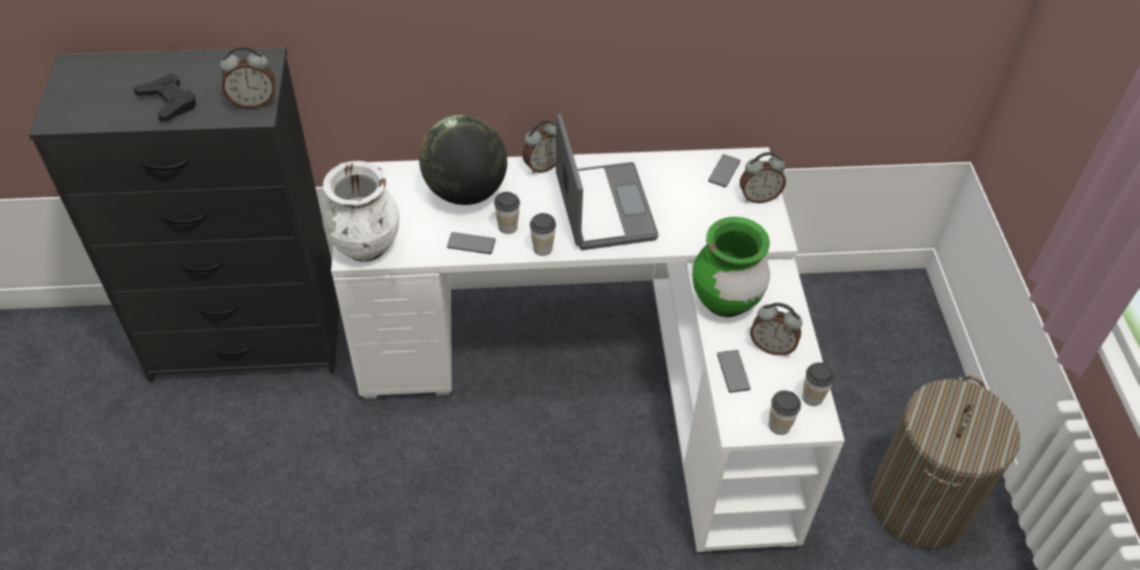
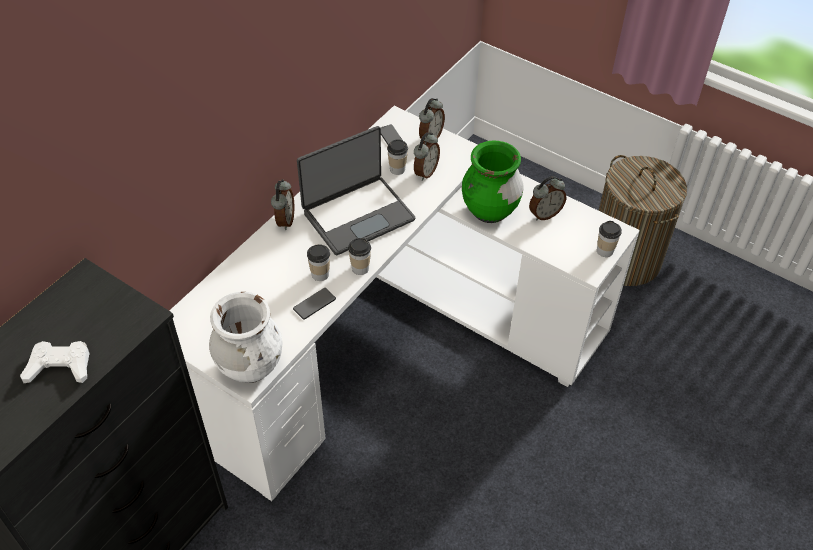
camera: 50 degrees left, 0 degrees up
black game controller [133,74,196,122] -> white game controller [20,341,90,383]
alarm clock [220,46,275,109] -> alarm clock moved to [414,133,440,181]
globe [419,115,507,205] -> none
laptop [556,114,659,250] -> laptop turned 120 degrees clockwise [297,126,415,255]
phone [717,350,751,393] -> none
cup [802,362,835,406] -> cup moved to [387,139,408,175]

